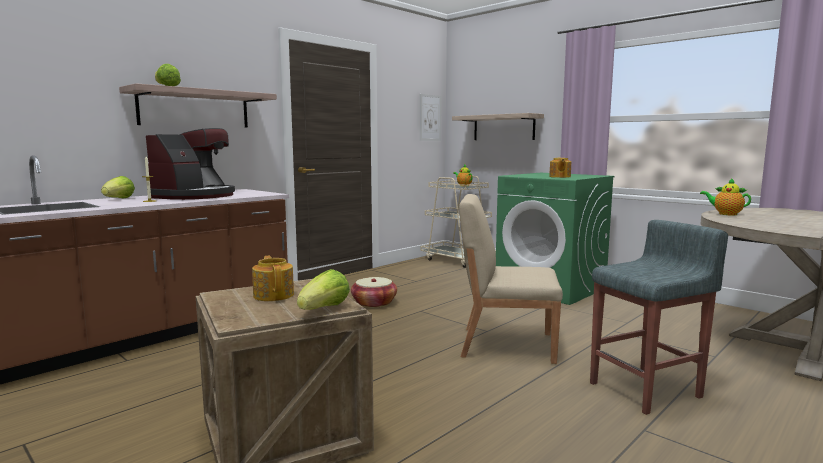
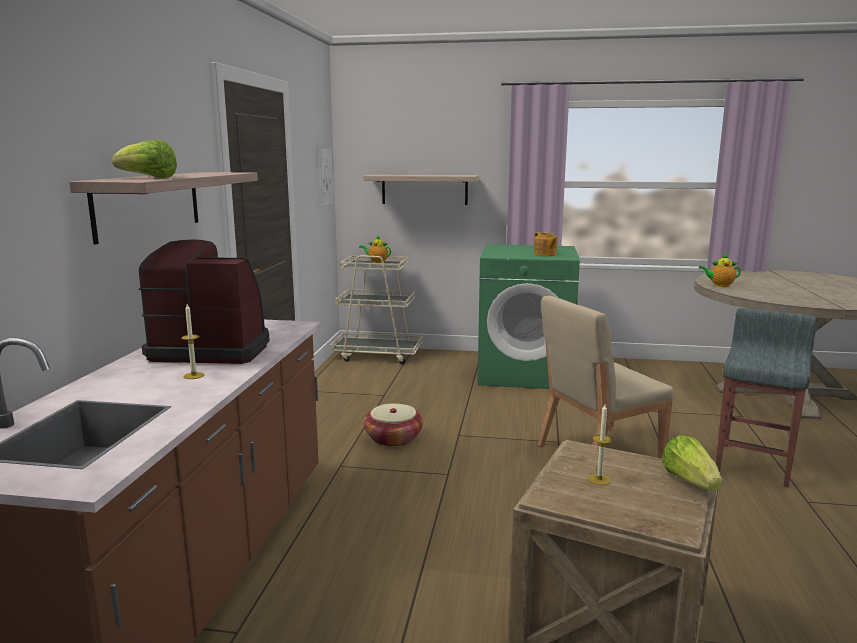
camera: 35 degrees left, 5 degrees up
lettuce [101,176,135,199] -> none
coffee machine [146,128,235,200] -> coffee machine turned 75 degrees counterclockwise [139,240,270,364]
teapot [252,256,294,301] -> candle [588,404,612,485]

